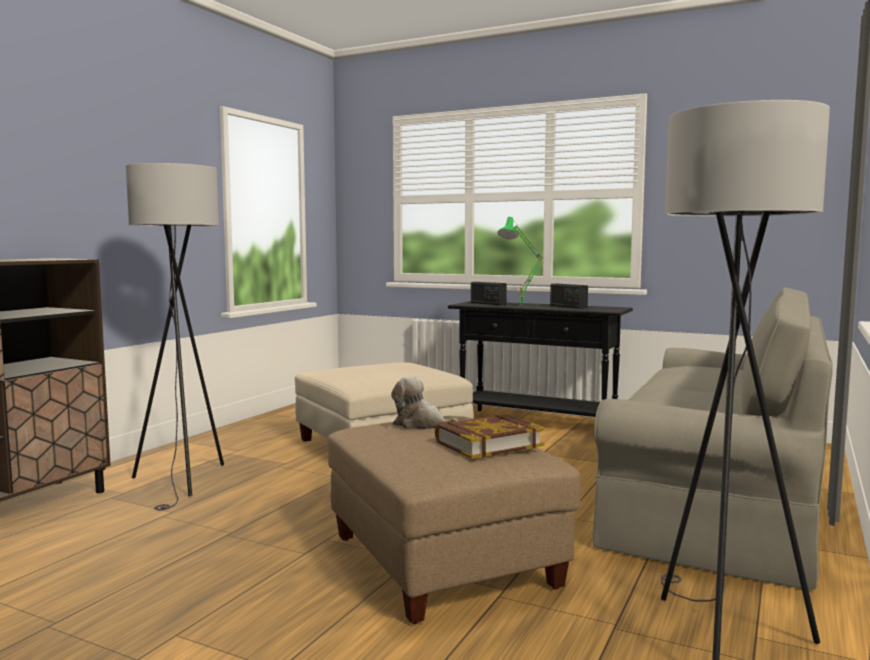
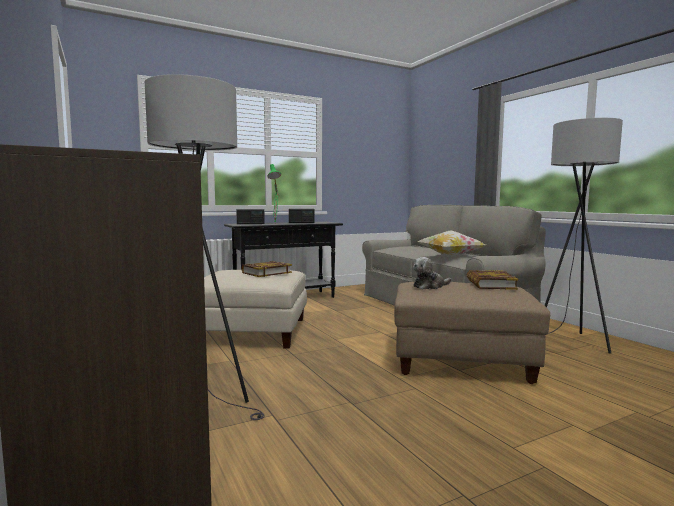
camera: 55 degrees left, 0 degrees up
none -> book [242,261,292,277]
none -> pillow [418,230,486,256]

